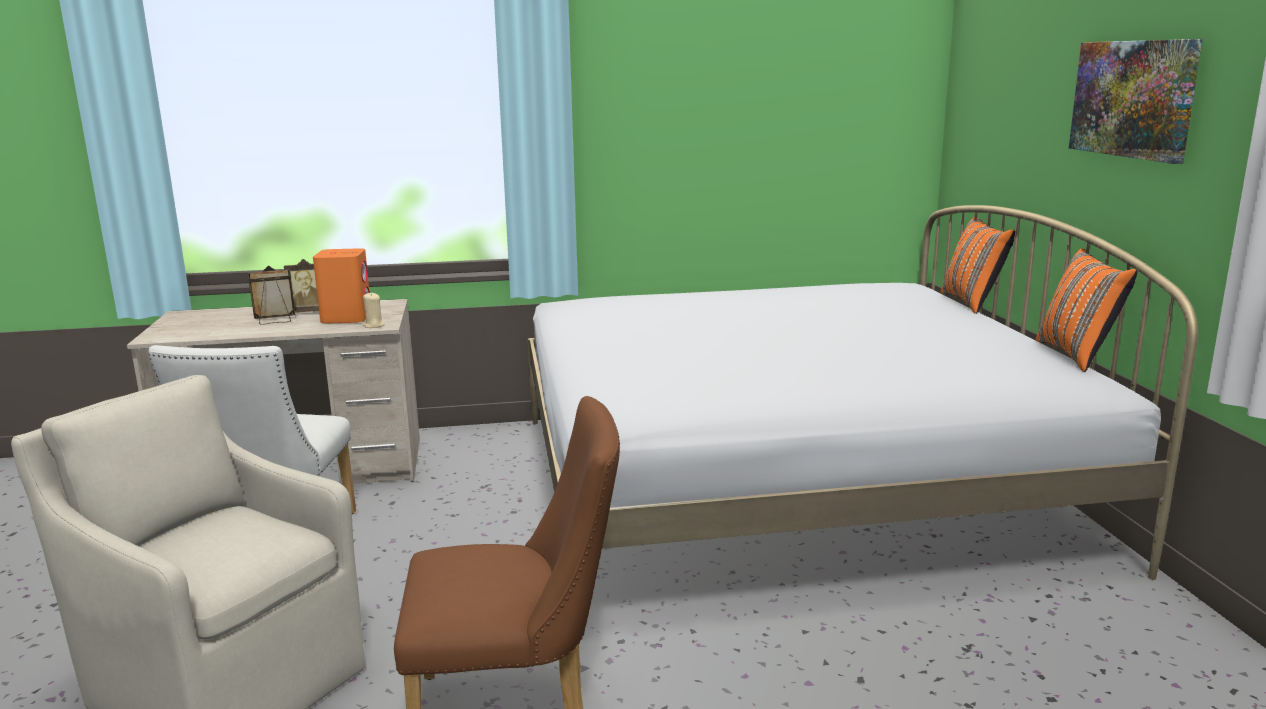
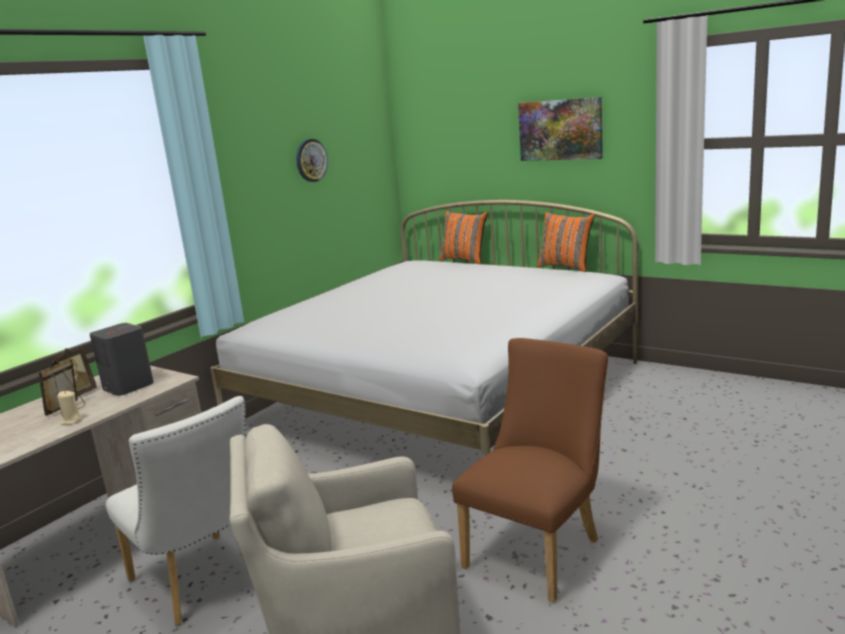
camera: 45 degrees left, 0 degrees up
orange speaker [313,248,370,324] -> grey speaker [90,323,154,396]
beige candle [363,292,385,328] -> beige candle moved to [57,391,83,425]
none -> wall clock [296,139,328,182]

